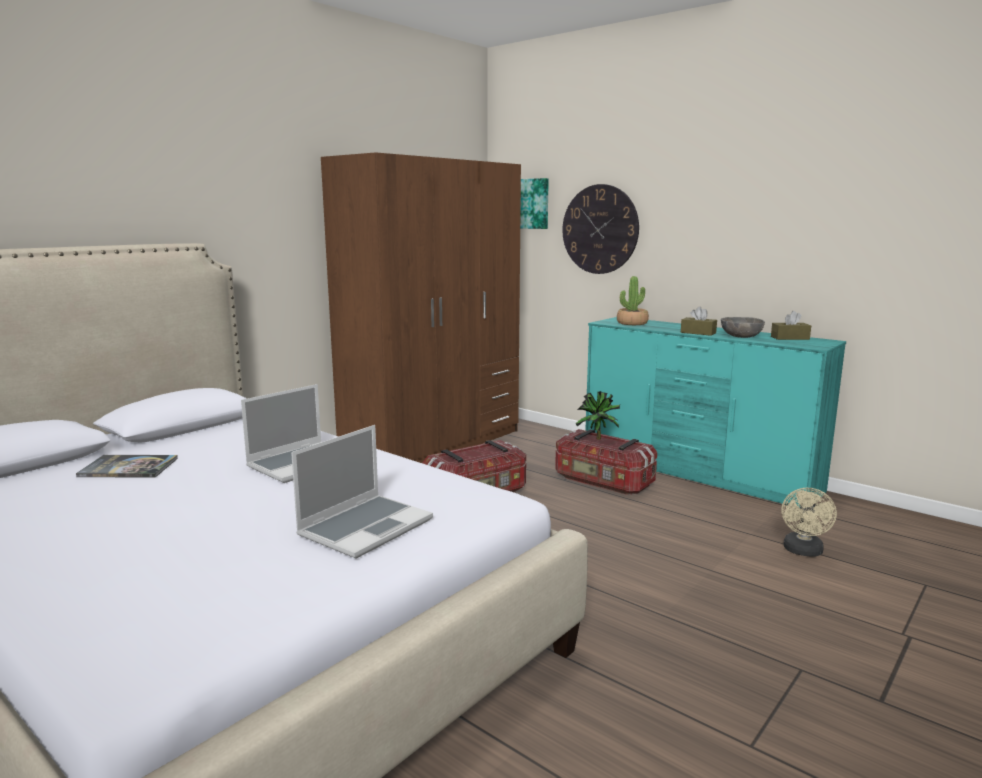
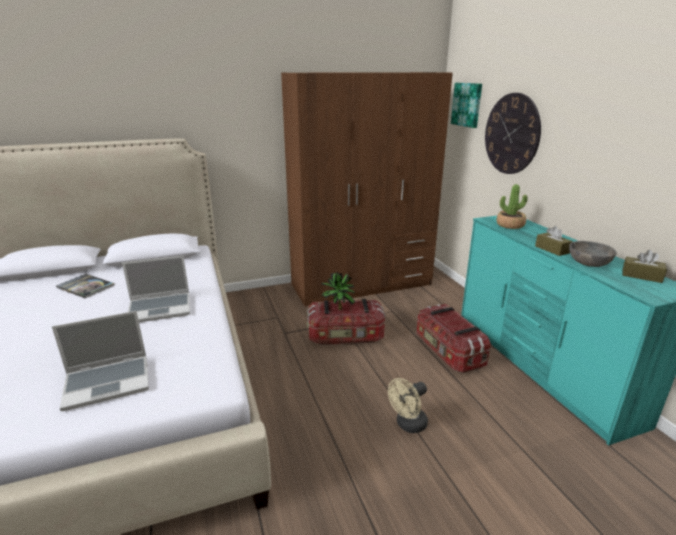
camera: 30 degrees right, 10 degrees up
potted plant [575,391,620,440] -> potted plant moved to [321,272,356,310]
beige fan [781,488,837,557] -> beige fan moved to [388,378,428,433]

